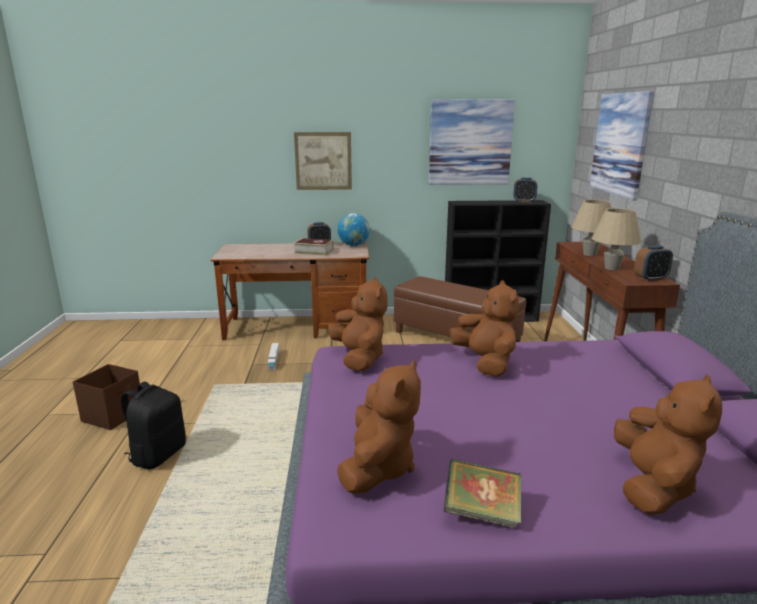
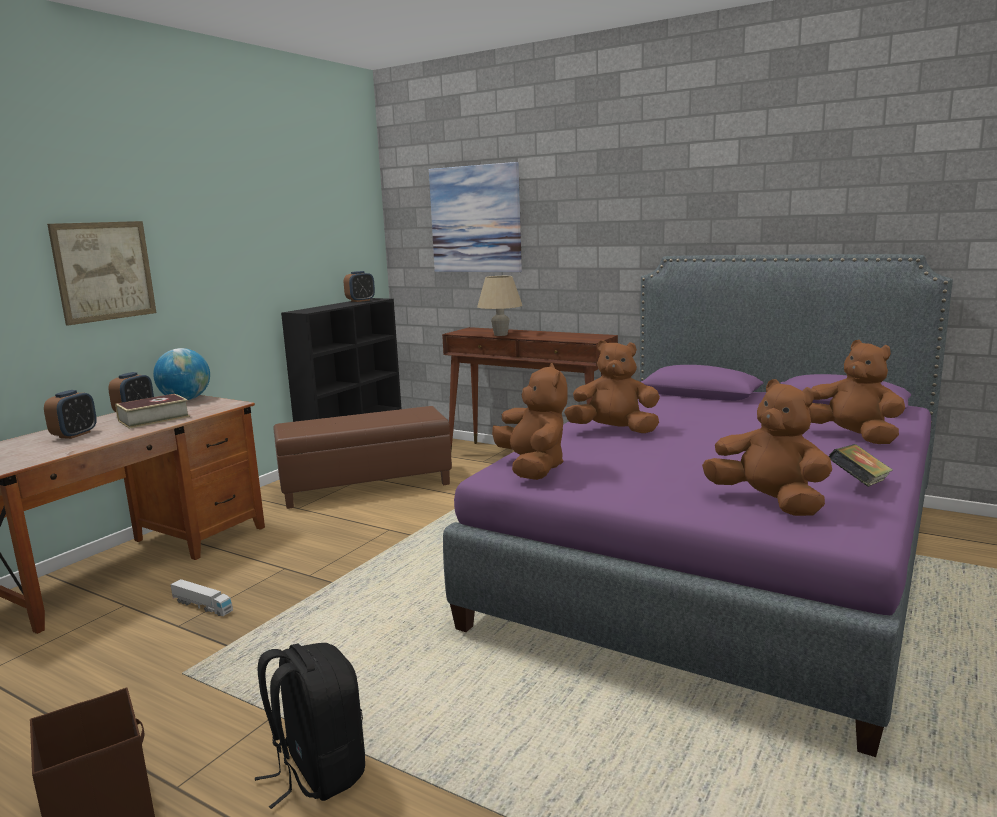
camera: 55 degrees left, 5 degrees down
brown plush toy [328,277,388,371] -> brown plush toy turned 60 degrees clockwise [492,363,568,480]
picture [429,99,515,185] -> none
beige table lamp [592,208,642,270] -> none
alarm clock [634,245,673,281] -> alarm clock moved to [44,390,97,439]

